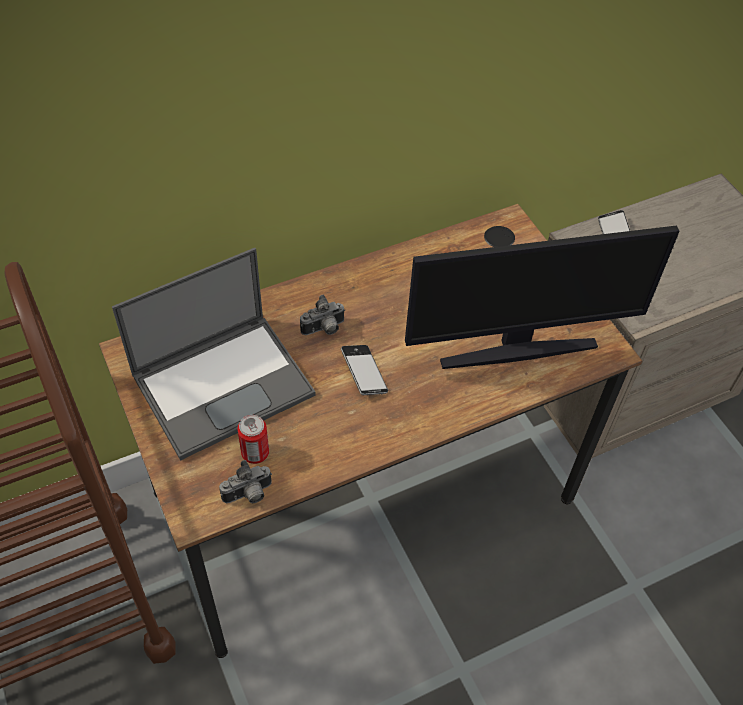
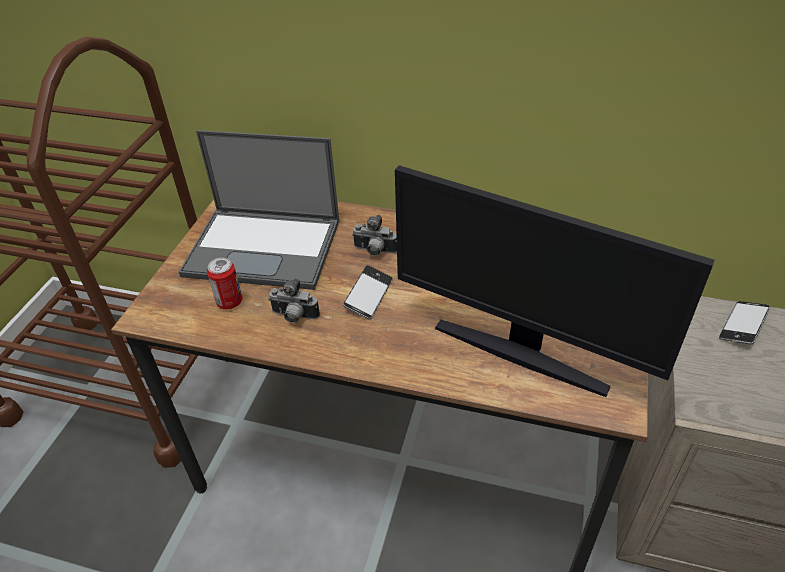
camera: 45 degrees right, 10 degrees down
camera [219,460,272,503] -> camera moved to [268,278,320,323]

